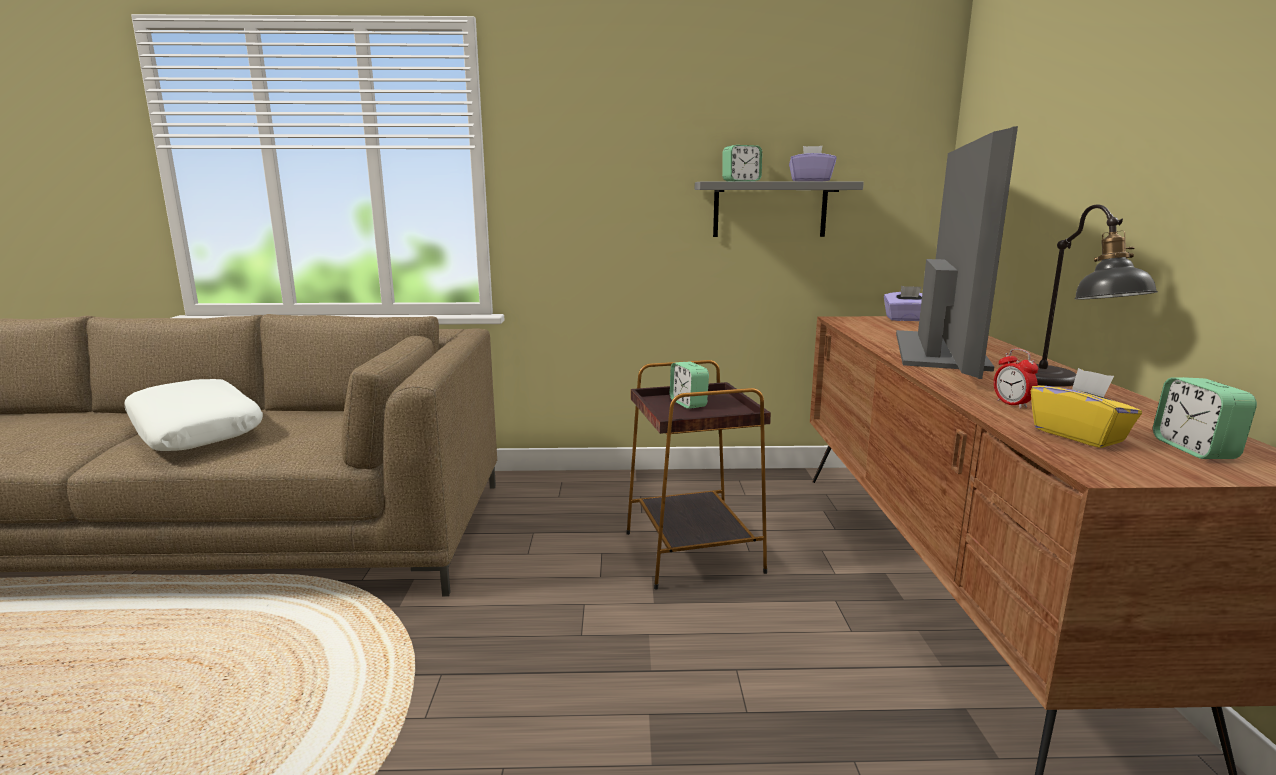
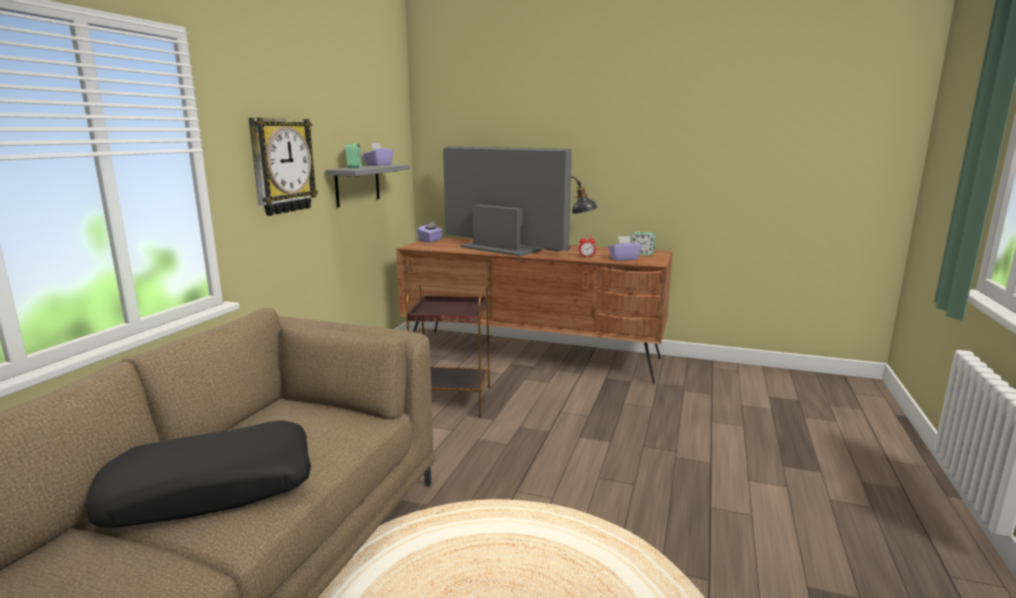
camera: 70 degrees left, 0 degrees up
white pillow [124,379,263,451] -> black pillow [85,420,311,528]
alarm clock [670,362,709,409] -> none
yellow tissue box [1031,368,1142,448] -> purple tissue box [608,236,642,261]
none -> wall clock [249,118,318,216]

